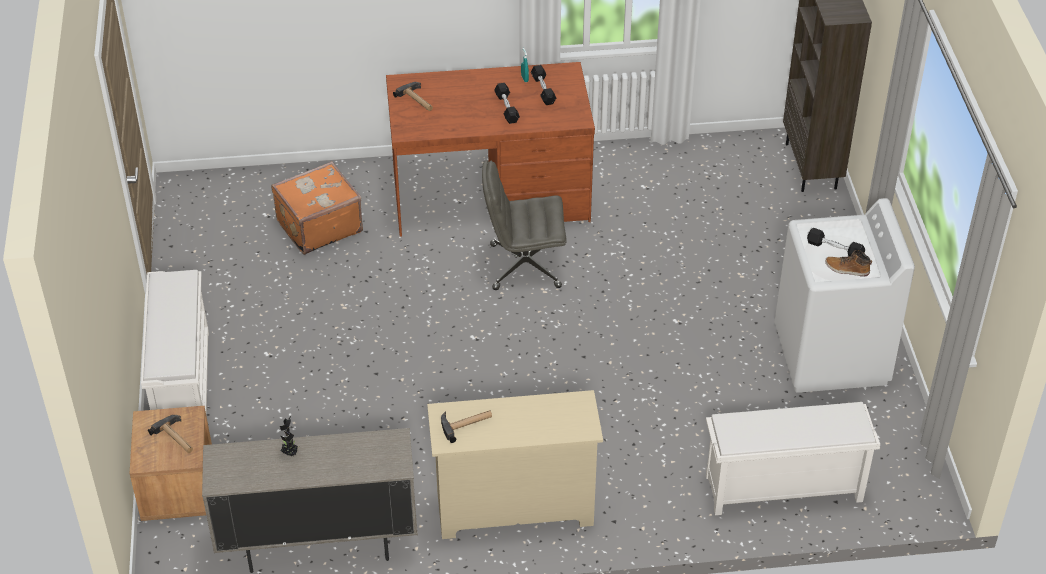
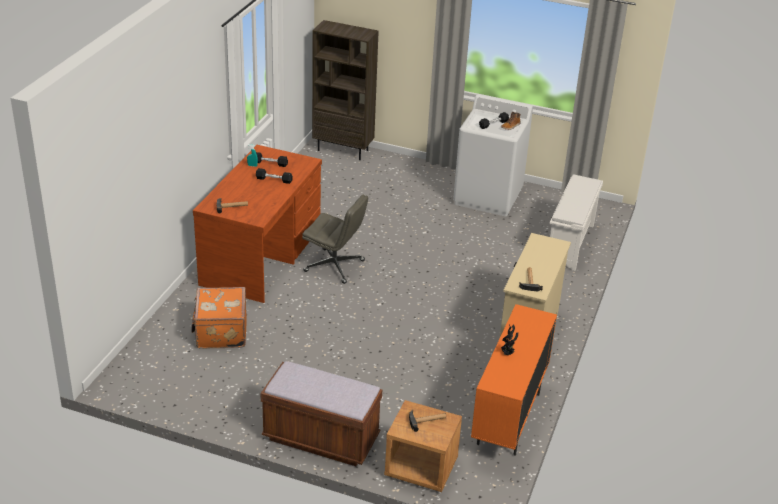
camera: 65 degrees left, 10 degrees down
white shoe rack [141,270,209,416] -> brown bench [261,361,382,466]
beige cabinet [202,428,418,573] -> orange cabinet [471,304,557,456]
grey office chair [482,161,567,290] -> grey office chair turned 90 degrees counterclockwise [302,194,368,284]

